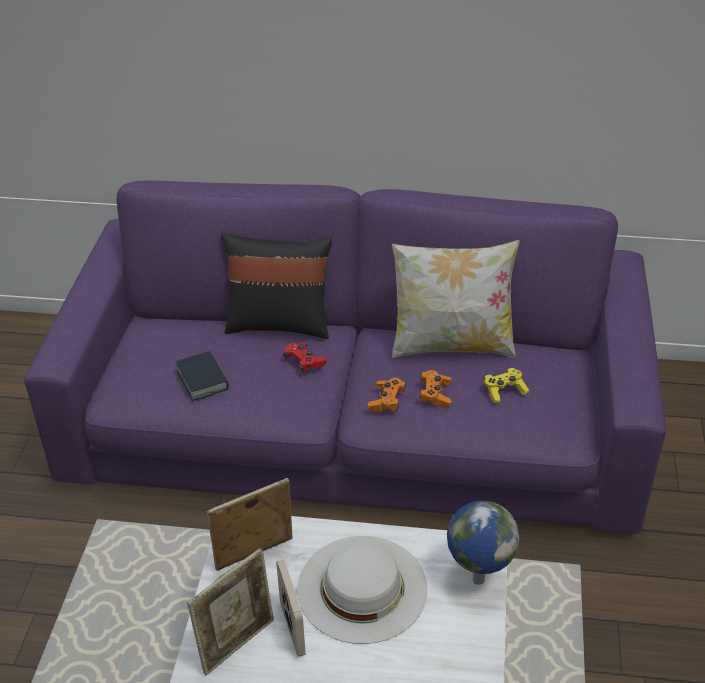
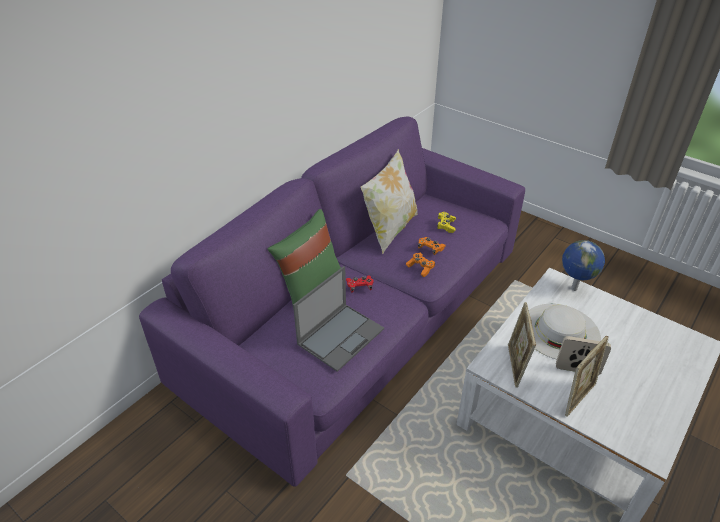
camera: 60 degrees left, 0 degrees up
book [176,351,229,401] -> laptop [293,266,384,372]
picture frame [187,548,274,676] -> picture frame turned 60 degrees clockwise [565,336,609,417]
black pillow [221,233,332,339] -> green pillow [267,209,341,310]

